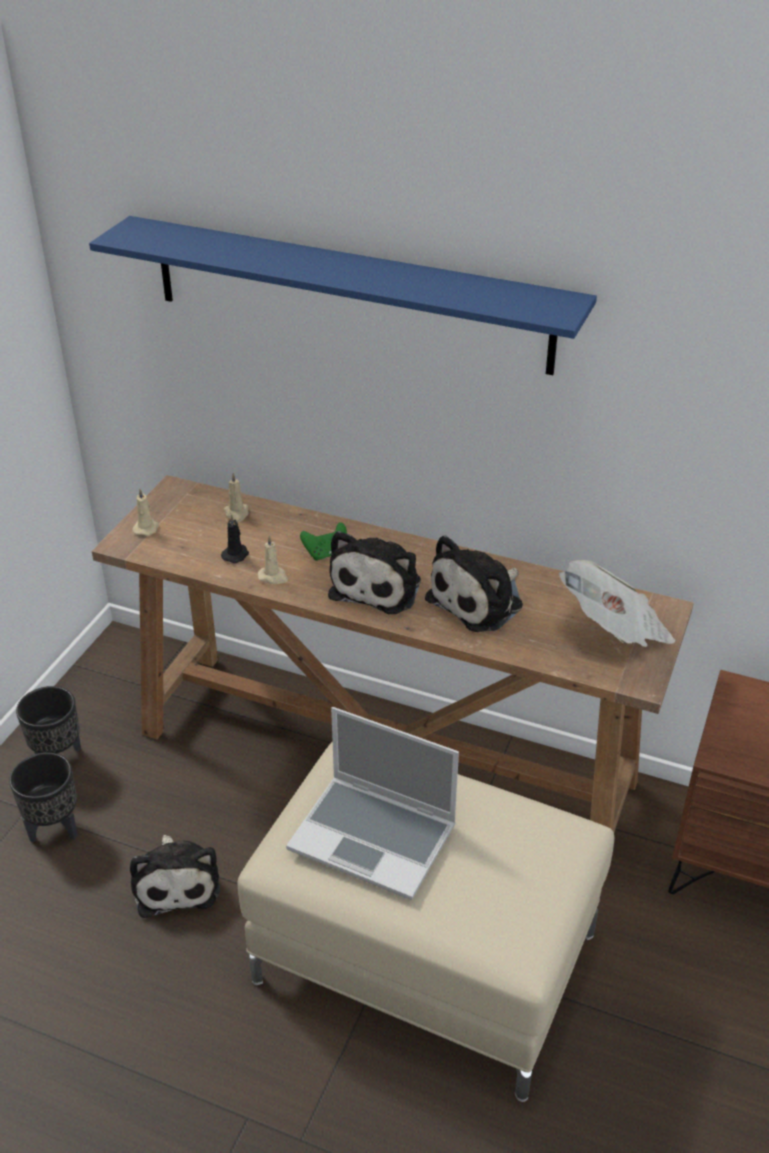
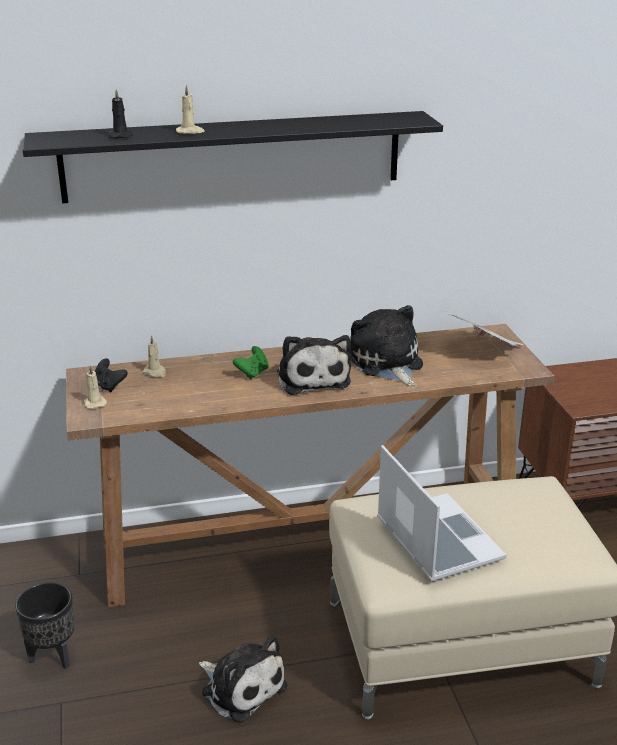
camera: 35 degrees left, 10 degrees down
black planter [9,752,78,843] -> none
blue shelf [89,216,597,375] -> black shelf [23,111,443,203]
black candle [221,514,249,563] -> black candle moved to [108,89,133,139]
beige candle [258,535,288,584] -> beige candle moved to [176,85,205,134]
laptop [286,707,459,900] -> laptop turned 105 degrees counterclockwise [377,445,506,582]
plush toy [425,535,523,632] -> plush toy turned 150 degrees clockwise [350,305,423,386]
none -> black game controller [95,359,128,392]

